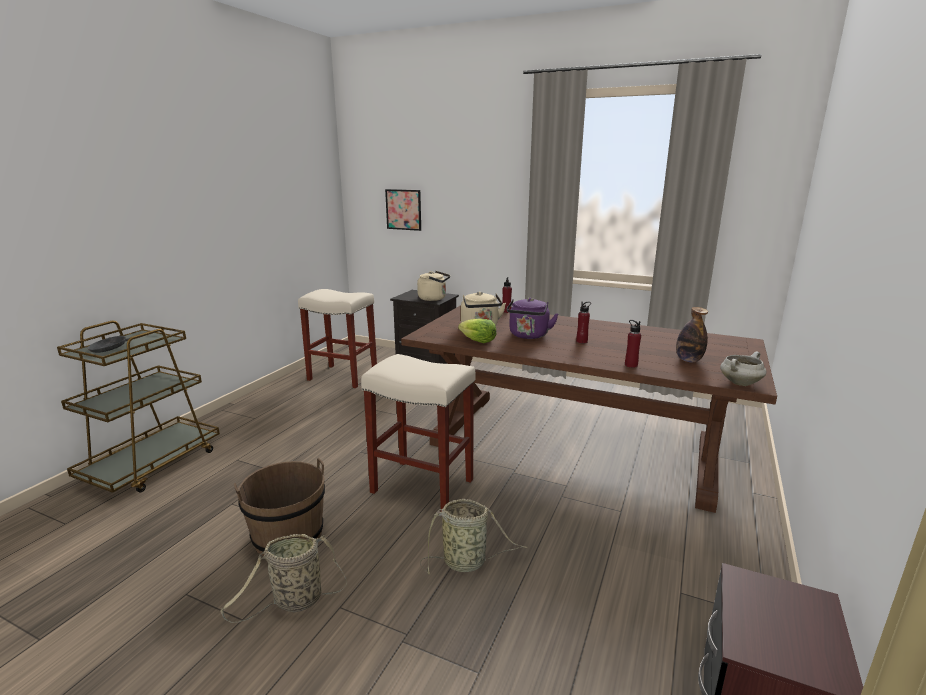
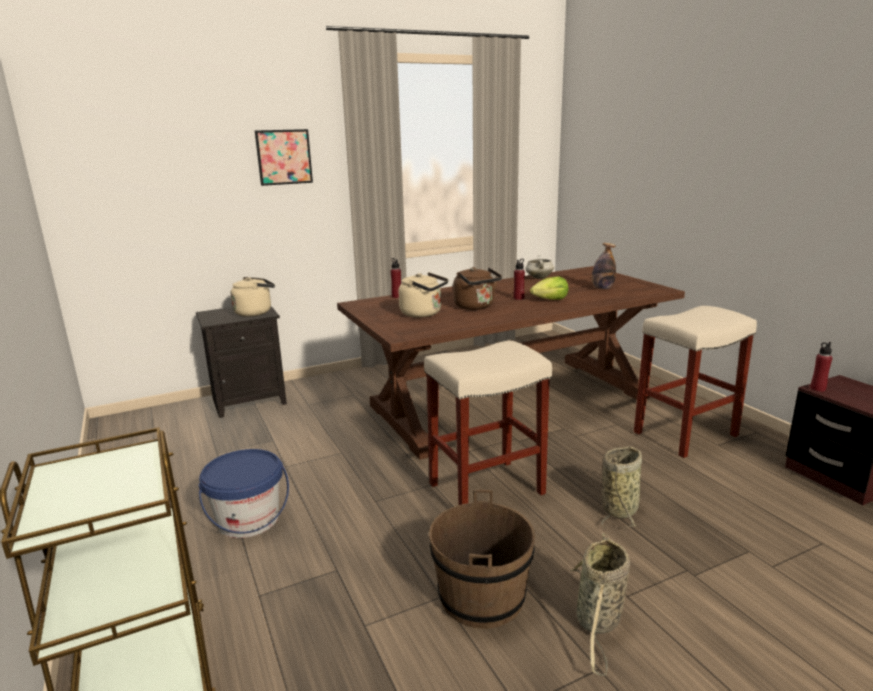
camera: 50 degrees left, 0 degrees up
black frying pan [87,331,153,353] -> none
beige stool [298,289,377,388] -> beige stool moved to [634,306,757,458]
picture [385,189,421,231] -> picture moved to [255,129,313,186]
lettuce [458,319,496,343] -> lettuce moved to [530,276,568,300]
purple kettle [507,298,558,339] -> brown kettle [453,267,502,310]
red bottle [625,320,641,368] -> red bottle moved to [810,342,832,392]
white cooking pot [720,351,766,386] -> white cooking pot moved to [525,255,554,279]
none -> blue bucket [199,449,289,538]

